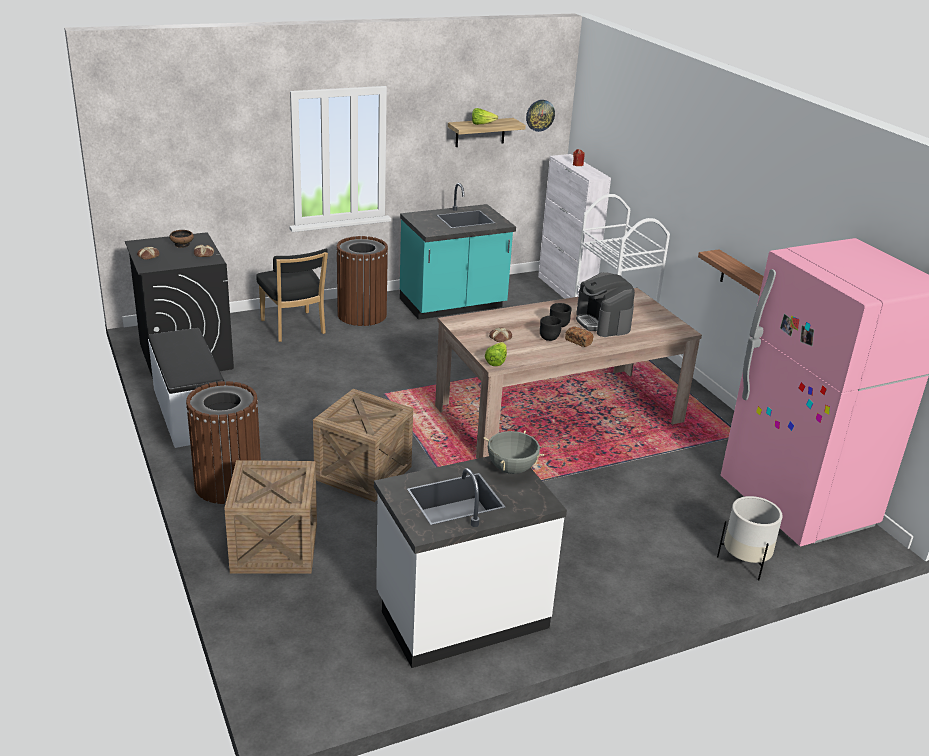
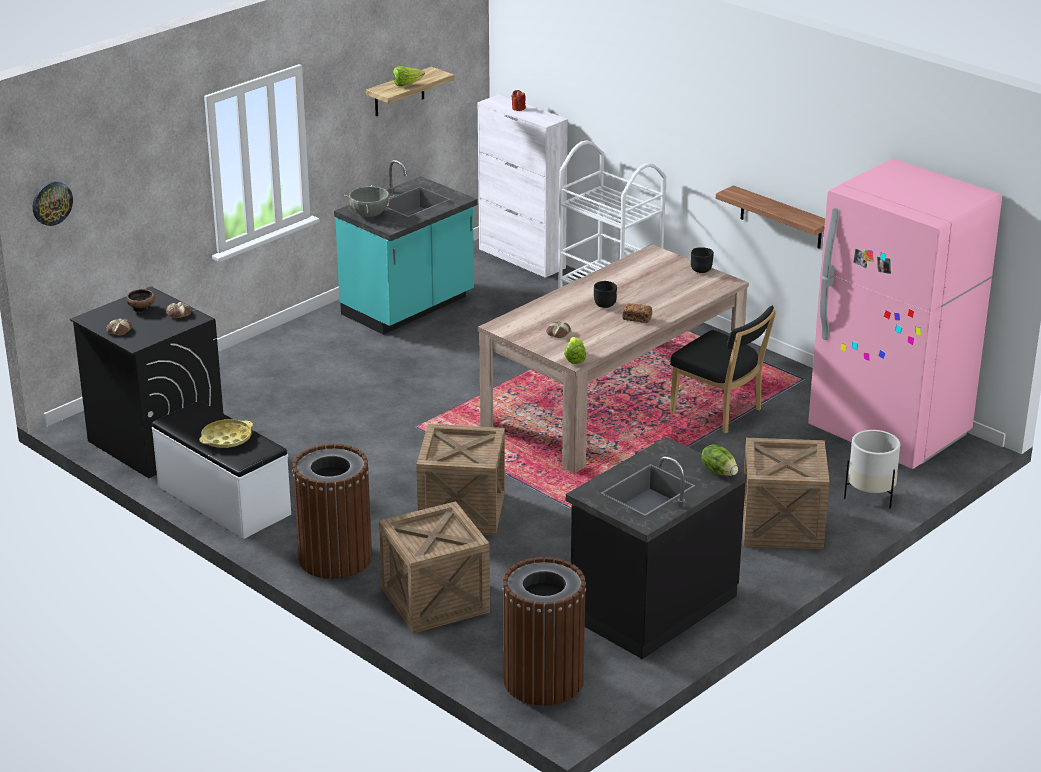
camera: 20 degrees left, 0 degrees up
black chair [256,249,328,342] -> black chair moved to [670,306,777,433]
brown trash can [336,236,388,326] -> brown trash can moved to [502,557,586,706]
white counter [374,456,567,668] -> black counter [566,437,747,659]
grey cooking pot [484,430,545,474] -> grey cooking pot moved to [344,185,394,217]
wall clock [526,100,555,132] -> wall clock moved to [33,181,73,226]
black bowl [540,316,562,341] -> black bowl moved to [691,247,714,273]
coffee machine [576,272,635,337] -> none
none -> yellow tray [199,419,253,448]
none -> lettuce [701,444,738,476]
none -> crate [743,438,830,549]

